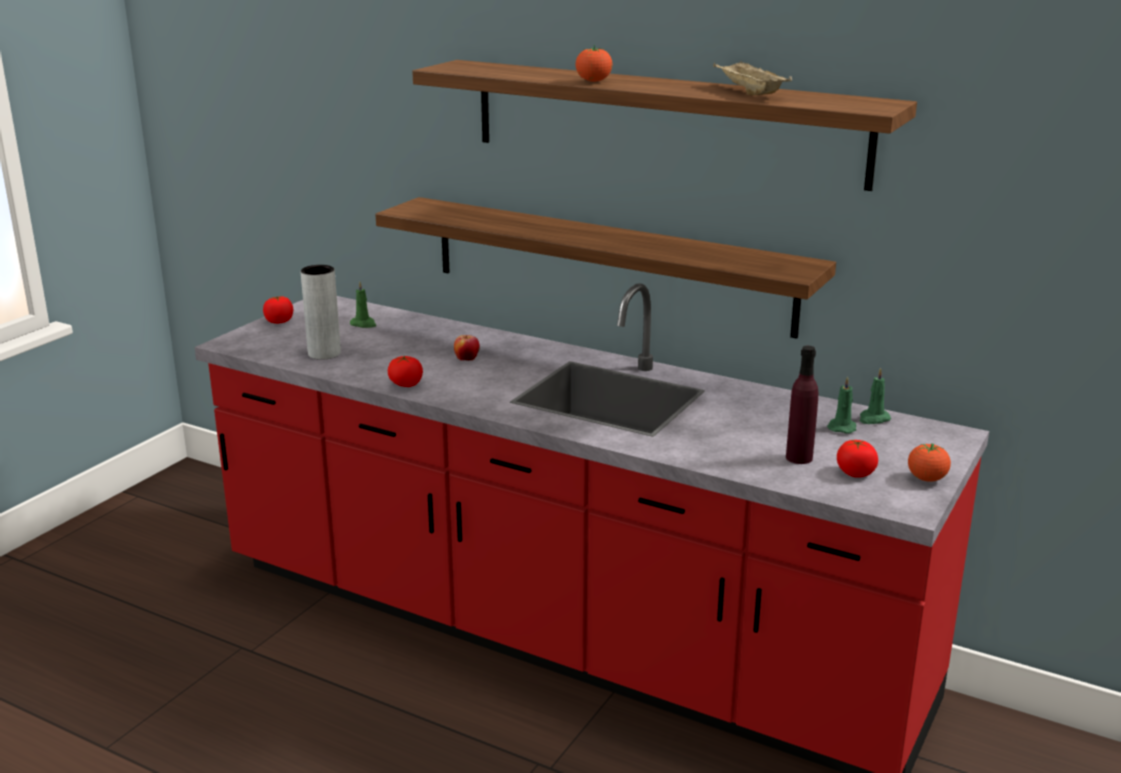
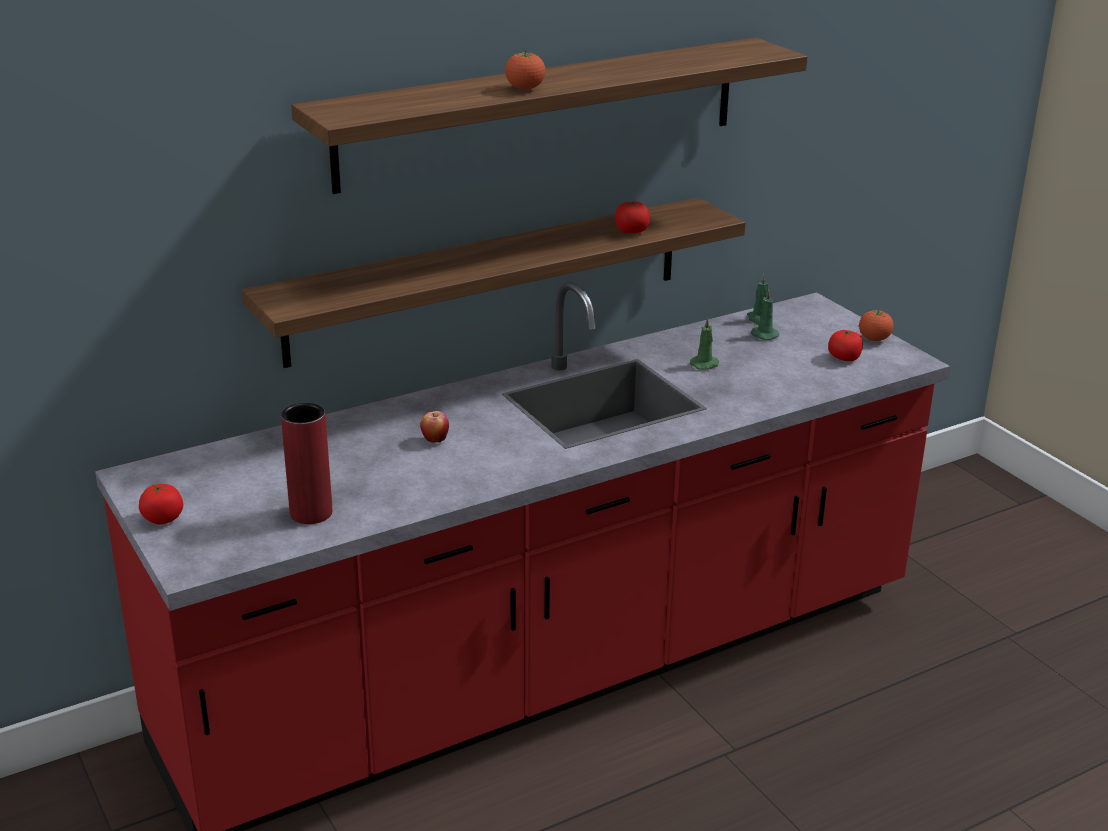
camera: 60 degrees left, 5 degrees up
grey vase [301,265,341,360] -> red vase [281,403,332,524]
green candle [350,282,377,328] -> green candle moved to [690,318,719,370]
tomato [388,355,423,387] -> tomato moved to [615,202,650,233]
beige tray [713,61,792,95] -> none
purple bottle [786,346,818,464] -> none

